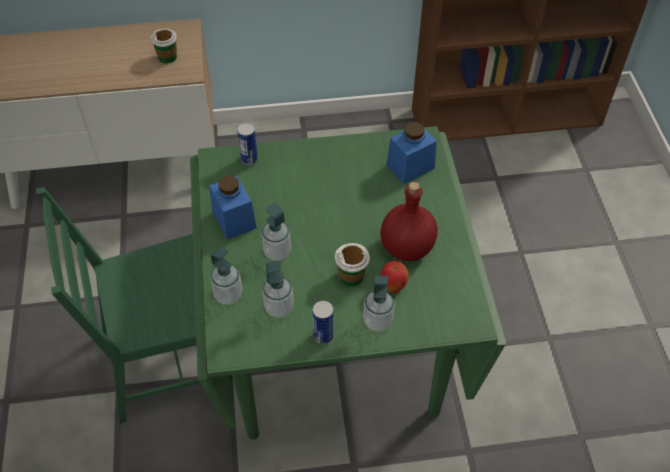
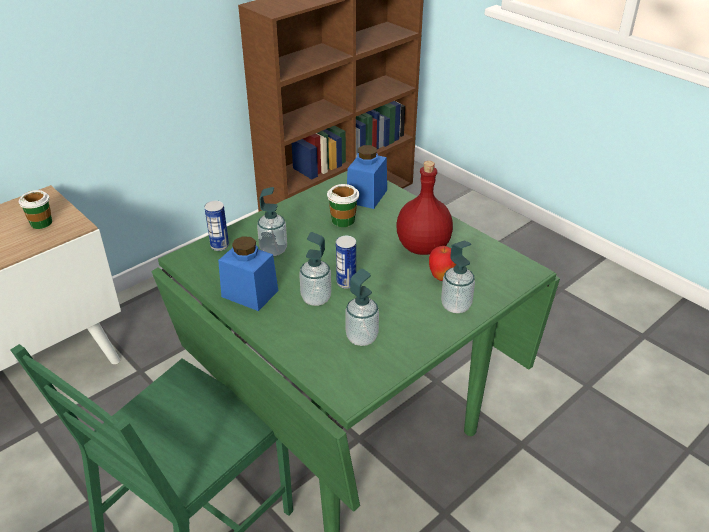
camera: 35 degrees left, 15 degrees down
soap dispenser [210,247,243,305] -> soap dispenser moved to [257,187,287,256]
can [313,300,333,345] -> can moved to [336,236,356,289]
cup [335,243,370,287] -> cup moved to [327,184,359,227]

